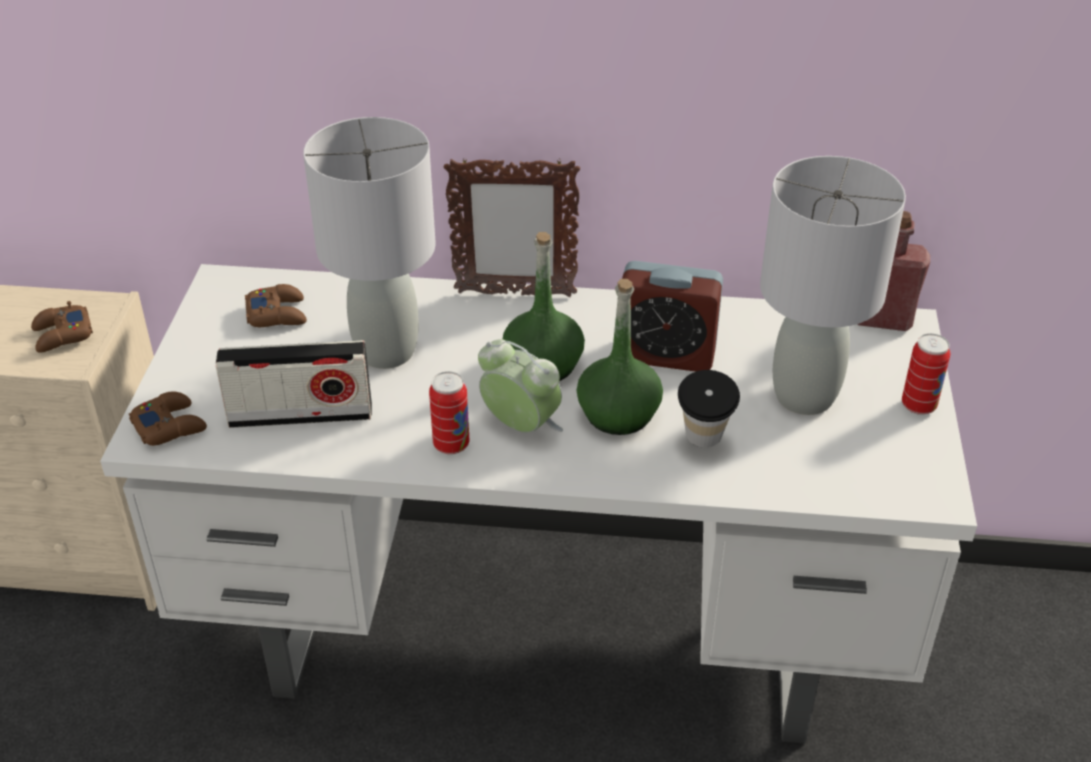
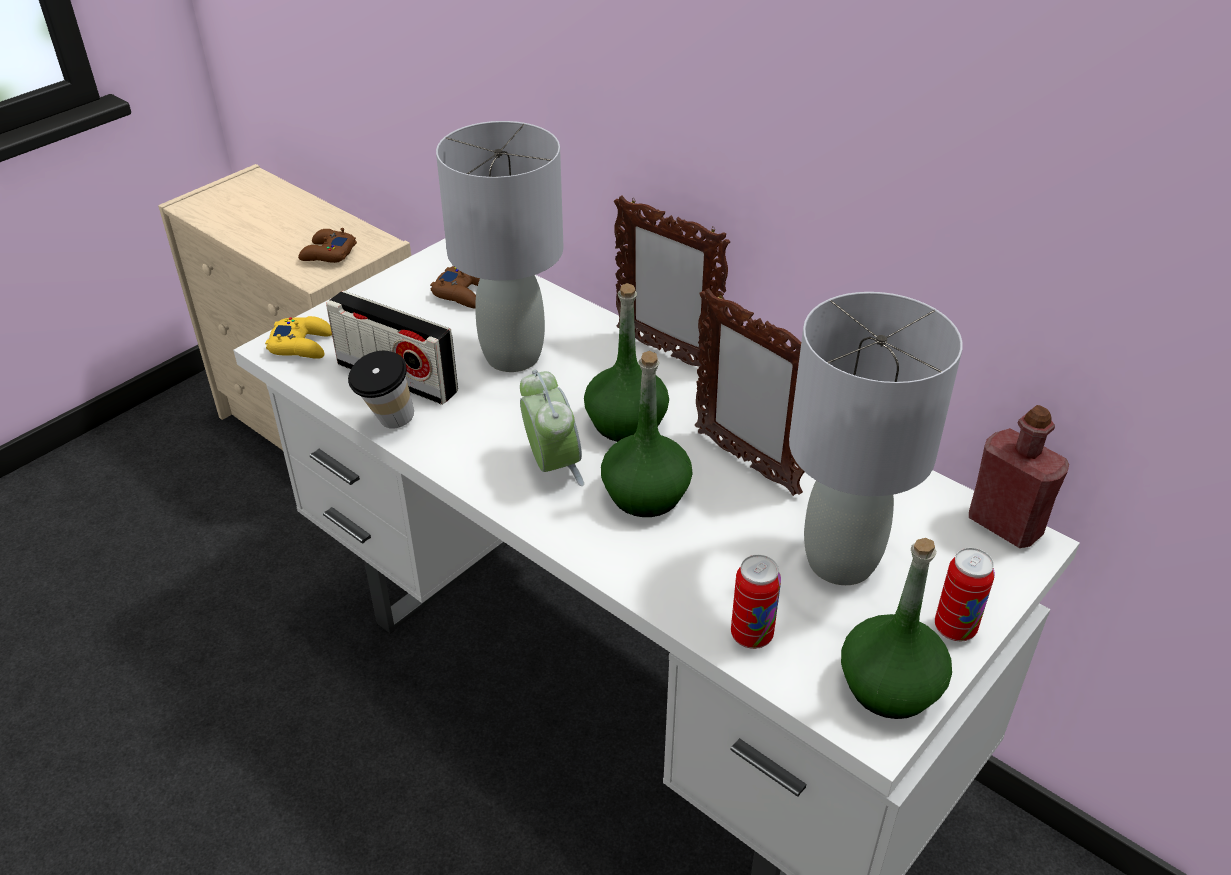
camera: 35 degrees right, 0 degrees up
brown game controller [129,391,207,446] -> yellow game controller [265,316,332,359]
can [429,371,469,455] -> can moved to [731,555,781,649]
alarm clock [622,261,723,372] -> picture frame [695,288,805,496]
cup [678,370,740,448] -> cup moved to [348,350,414,429]
none -> green bottle [841,538,952,719]

